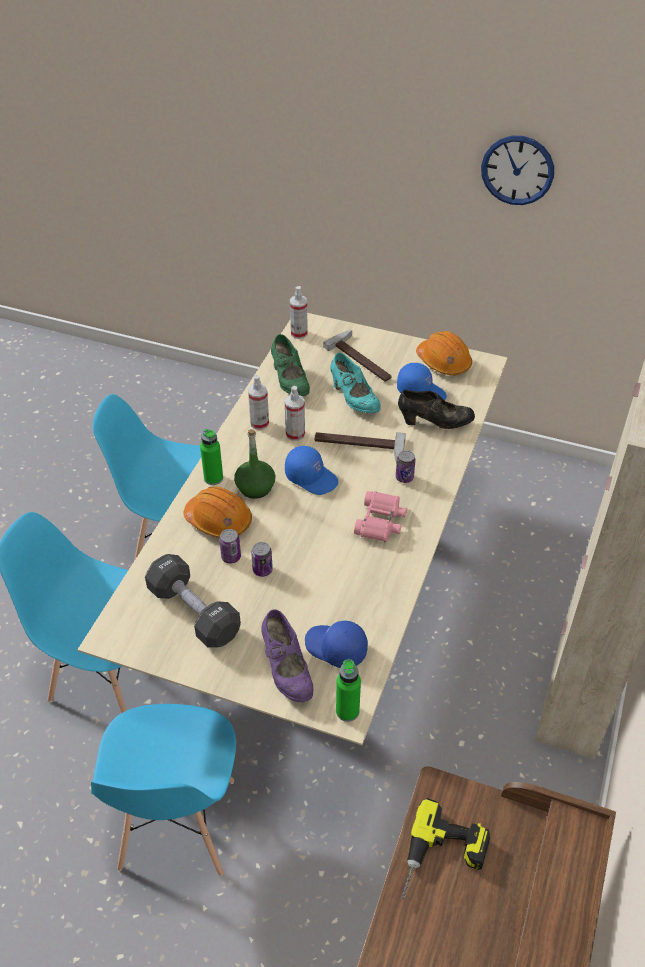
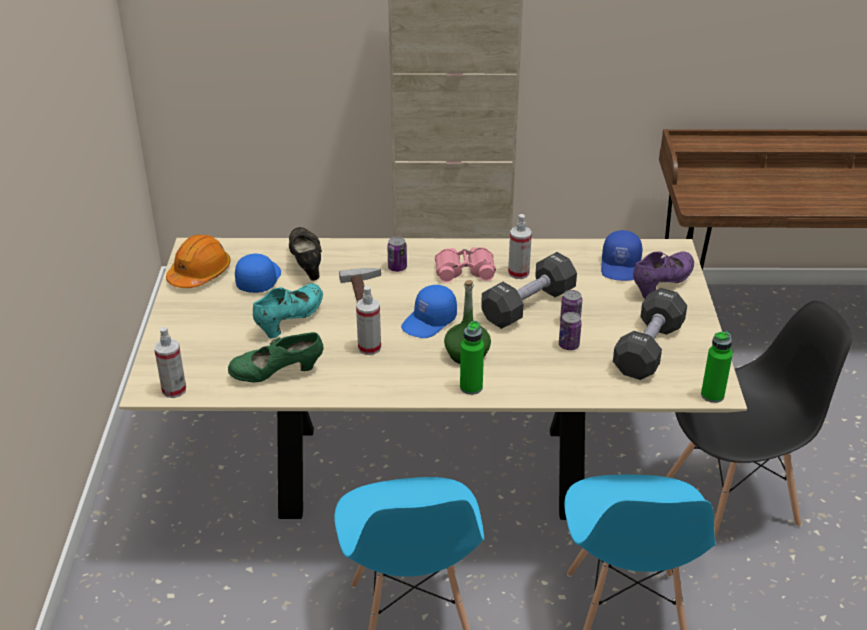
camera: 110 degrees left, 10 degrees down
blue chair [91,704,236,876] -> black chair [666,301,852,540]
orange hard hat [184,486,252,538] -> none
spray bottle [248,375,269,430] -> spray bottle moved to [508,214,532,279]
green shoe [271,334,310,396] -> green shoe turned 150 degrees counterclockwise [228,332,324,382]
blue cap [285,446,338,495] -> blue cap turned 150 degrees counterclockwise [401,285,457,338]
hammer [323,330,392,382] -> none
green bottle [336,659,361,722] -> green bottle moved to [701,331,733,403]
power drill [401,798,490,900] -> none
wall clock [481,136,554,205] -> none
none -> black dumbbell [481,252,577,329]

